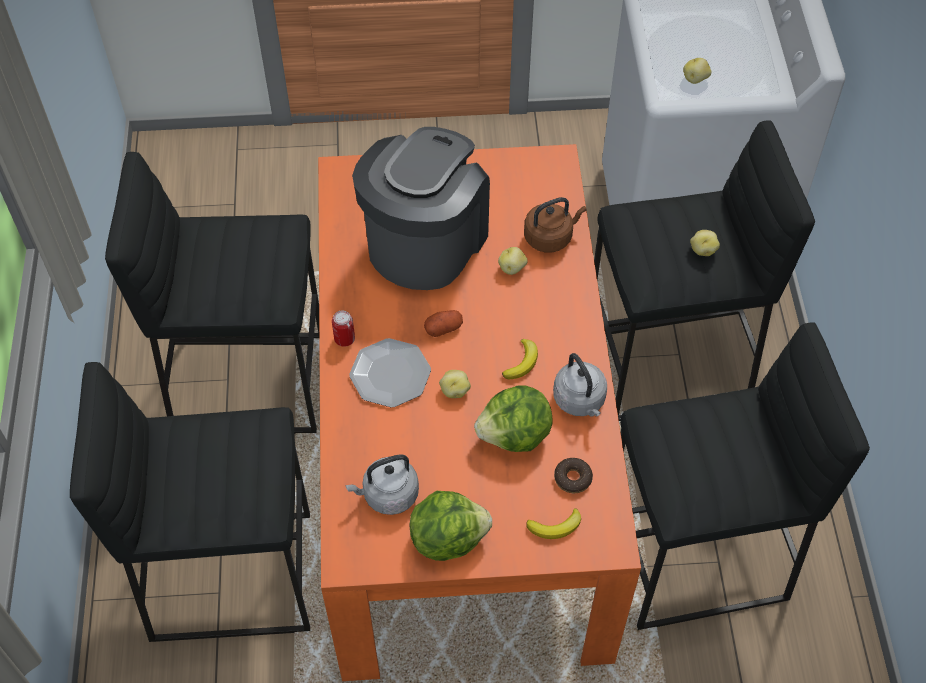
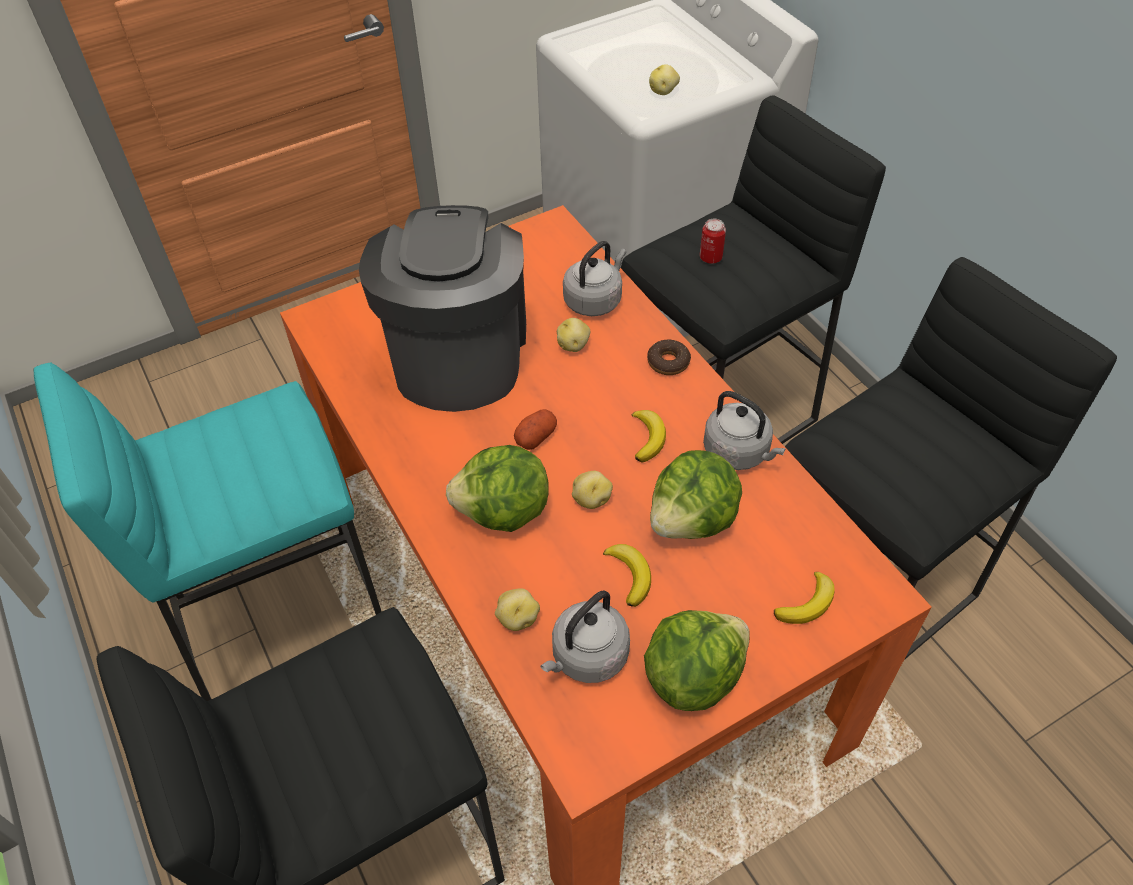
camera: 25 degrees left, 5 degrees down
black stool [105,152,319,434] -> turquoise stool [34,362,382,701]
can [332,310,355,347] -> can moved to [699,219,726,264]
plate [349,338,431,407] -> lettuce [446,445,549,532]
brown kettle [524,197,587,253] -> grey kettle [563,241,626,316]
donut [554,458,593,493] -> donut moved to [647,340,691,375]
potato [690,230,720,256] -> potato moved to [495,588,540,631]
none -> banana [603,544,651,607]

